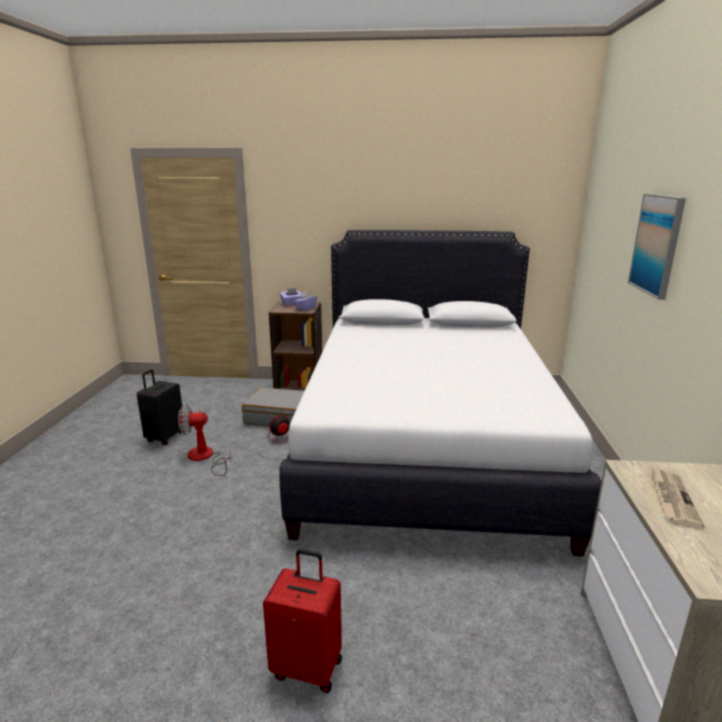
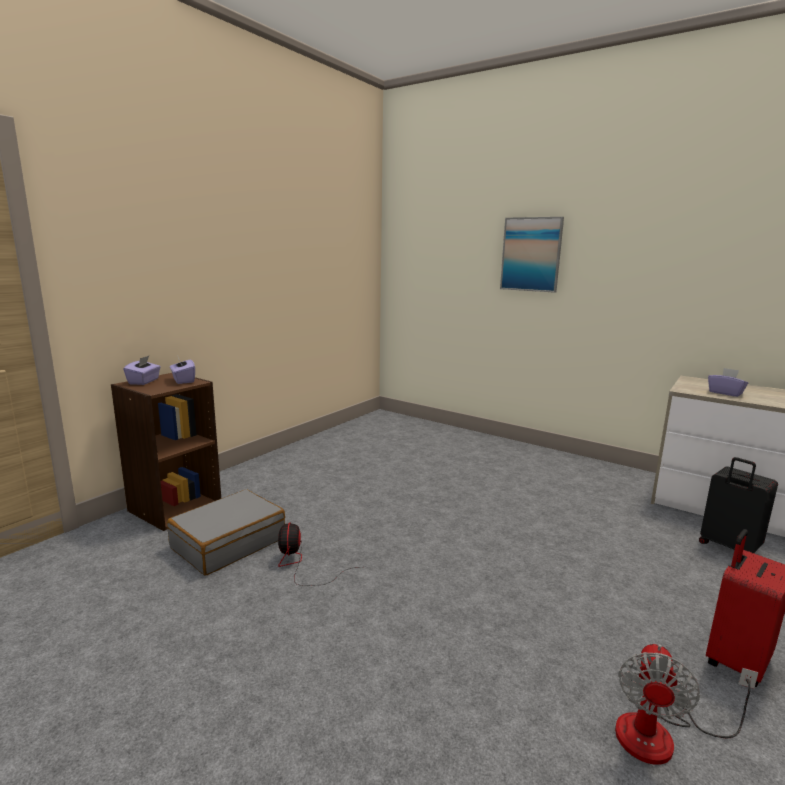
camera: 60 degrees left, 5 degrees down
black suitcase [137,369,184,445] -> black suitcase moved to [699,457,778,553]
fan [178,404,231,476] -> fan moved to [615,644,758,765]
white bed [279,230,601,556] -> none
newspaper [651,467,705,529] -> purple tissue box [708,368,748,397]

